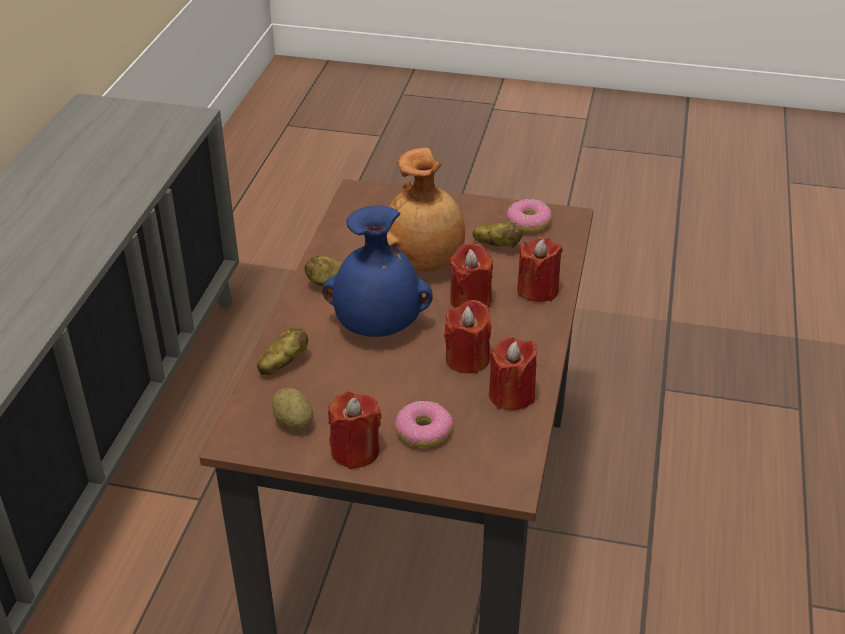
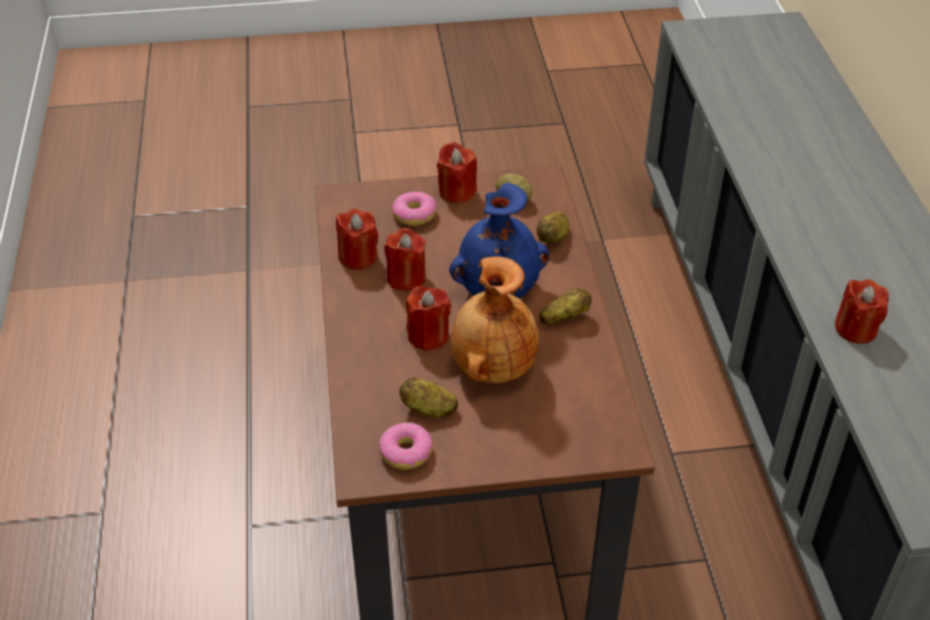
camera: 160 degrees right, 5 degrees up
red candle [517,237,563,302] -> red candle moved to [835,279,889,344]

